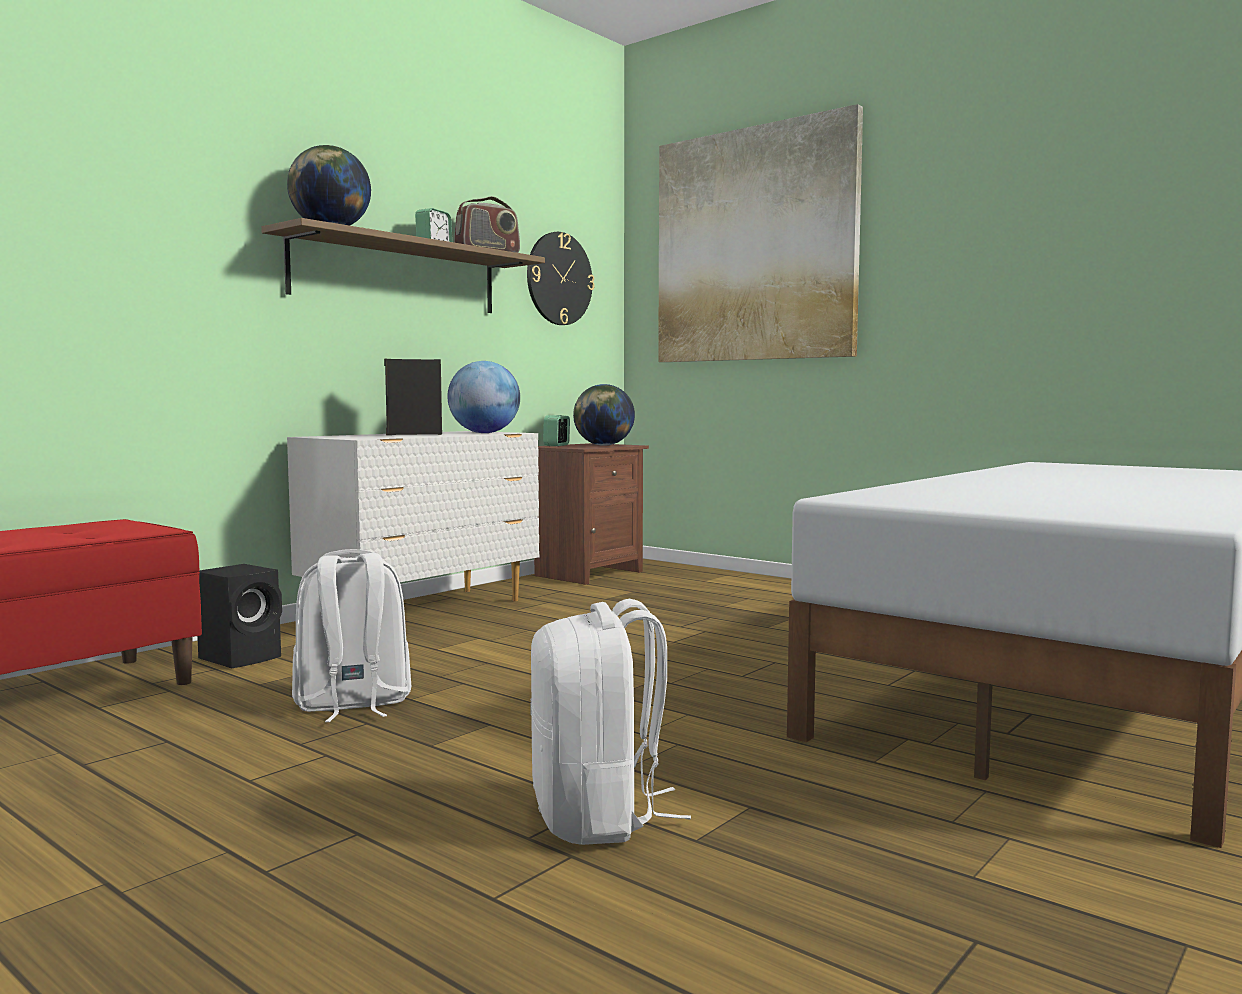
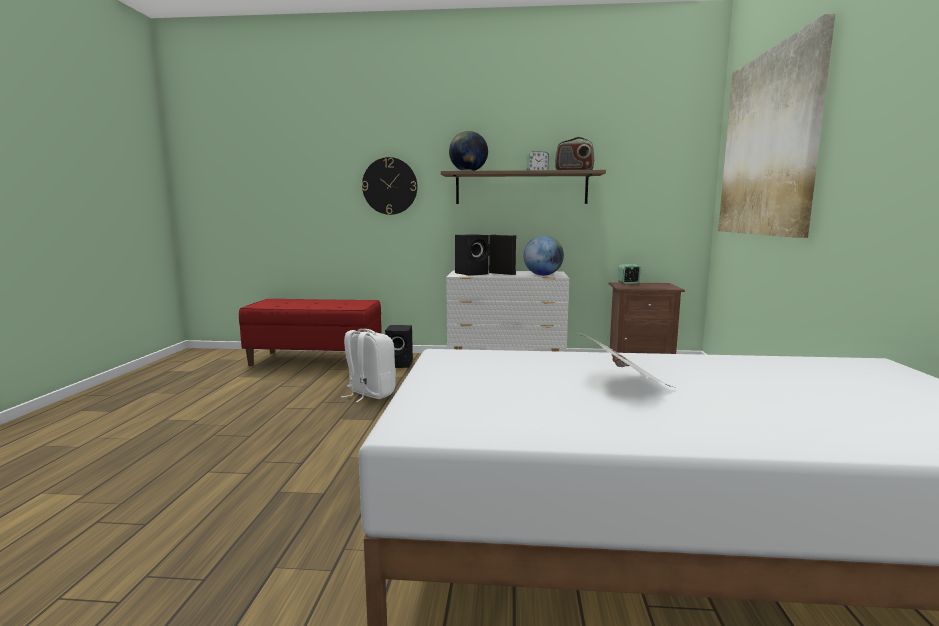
camera: 55 degrees right, 5 degrees up
wall clock [527,232,595,325] -> wall clock moved to [362,157,417,215]
white backpack [530,599,691,845] -> none
globe [573,384,635,446] -> none
none -> black speaker [455,234,490,276]
none -> newspaper [579,333,673,387]

